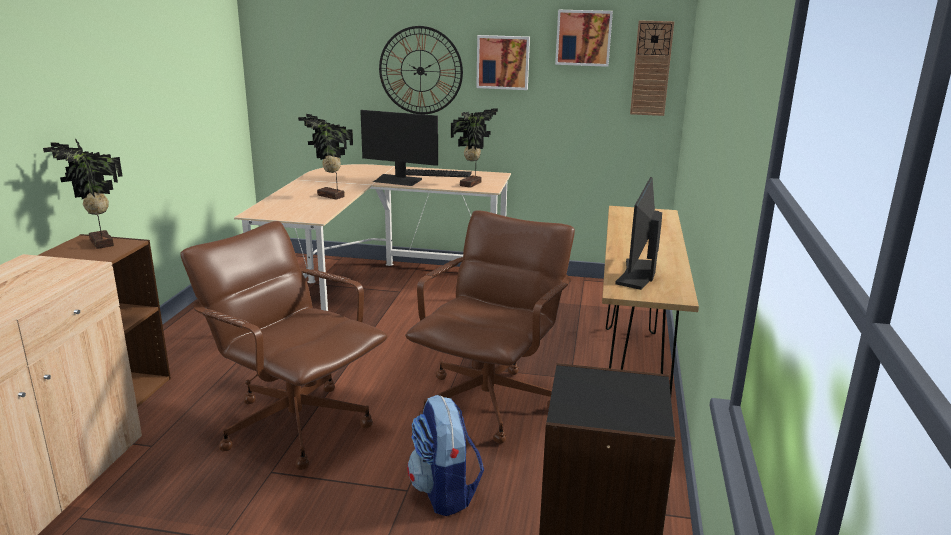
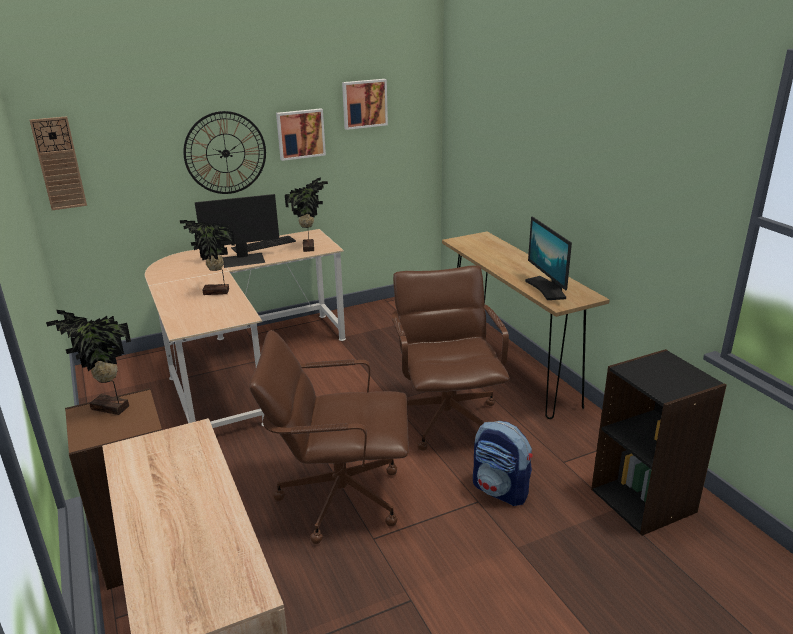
camera: 35 degrees left, 5 degrees up
wall clock [630,20,674,116] -> wall clock moved to [29,116,87,210]

